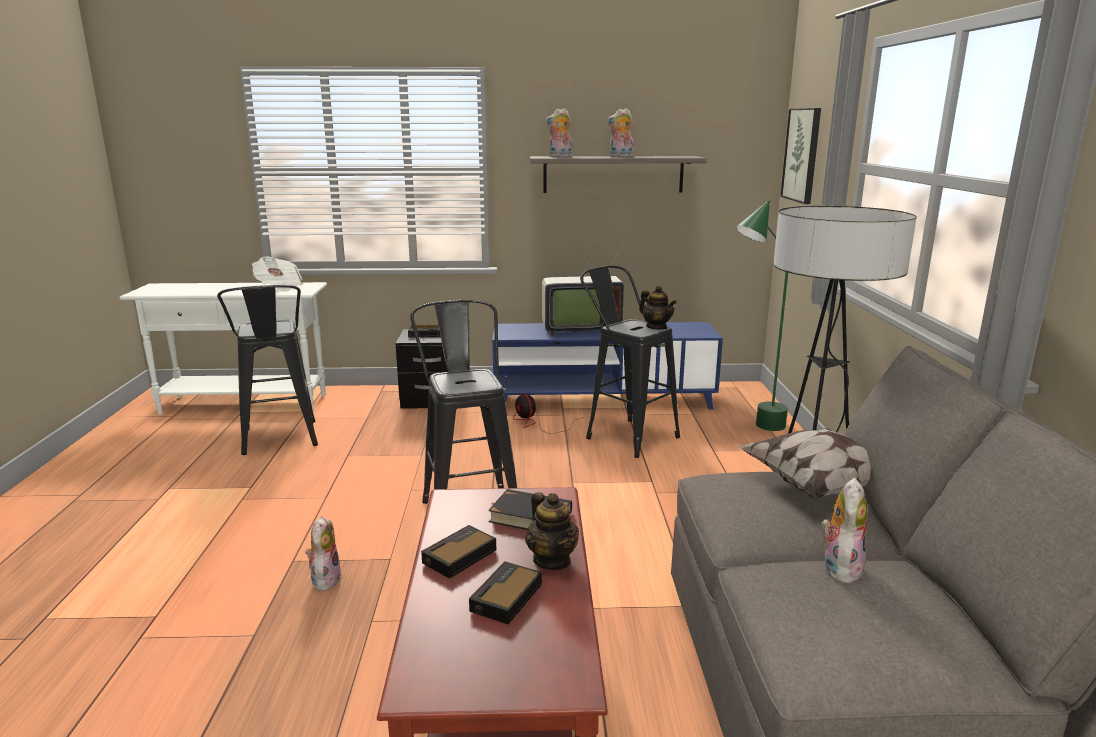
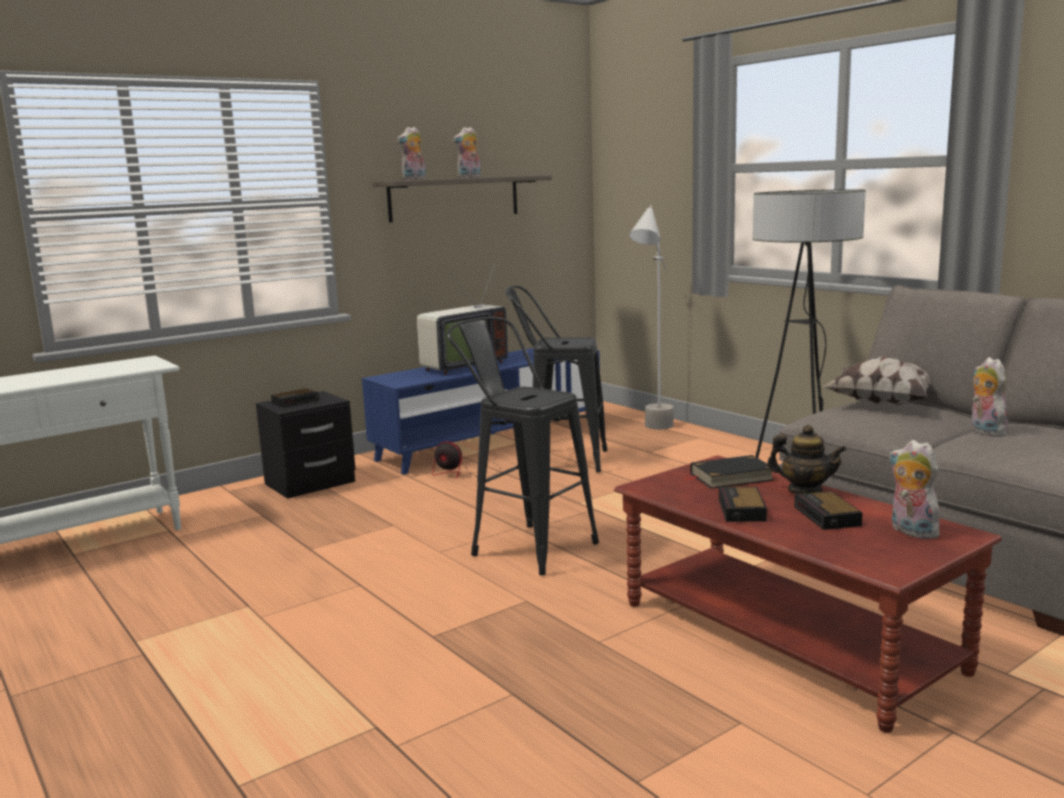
camera: 35 degrees left, 5 degrees down
black stool [217,285,318,455] -> none
newspaper [252,257,303,292] -> none
plush toy [306,516,342,591] -> plush toy moved to [889,440,946,539]
teapot [639,286,677,330] -> none
green floor lamp [736,200,788,431] -> grey floor lamp [629,205,674,429]
picture [780,108,821,204] -> none

